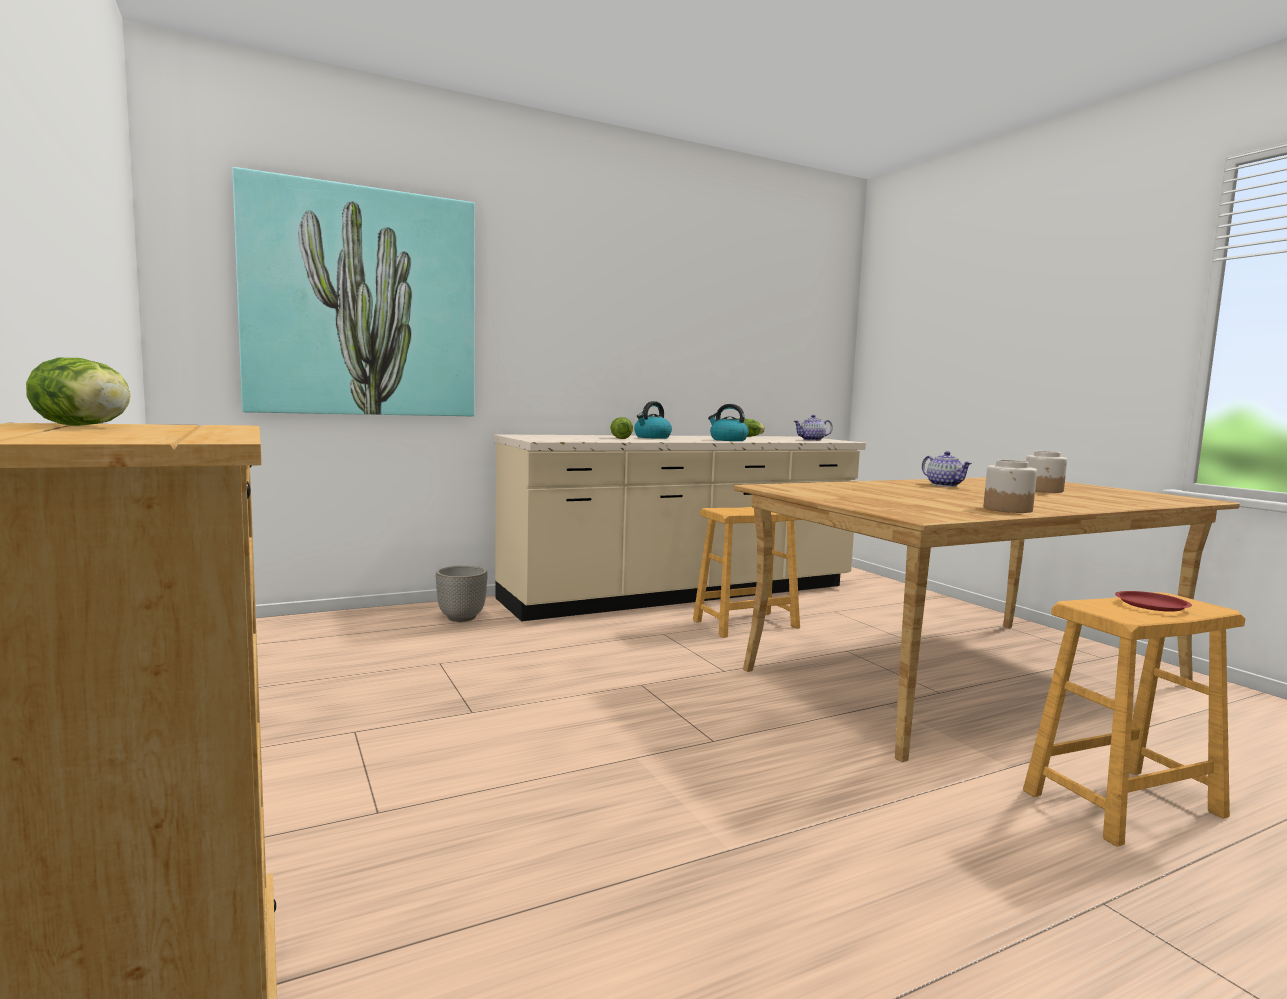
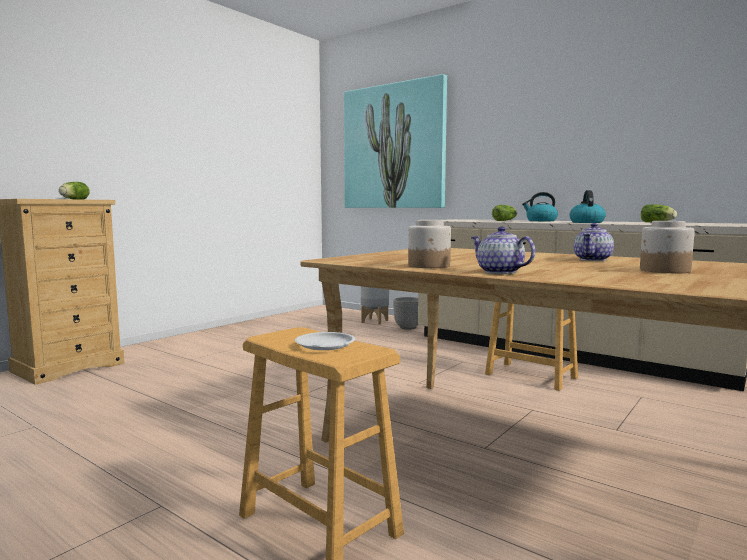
camera: 65 degrees right, 0 degrees up
teapot [793,415,833,441] -> teapot moved to [471,227,535,274]
red plate [1115,591,1192,612] -> white plate [295,332,355,350]
none -> grey planter [361,286,389,325]

